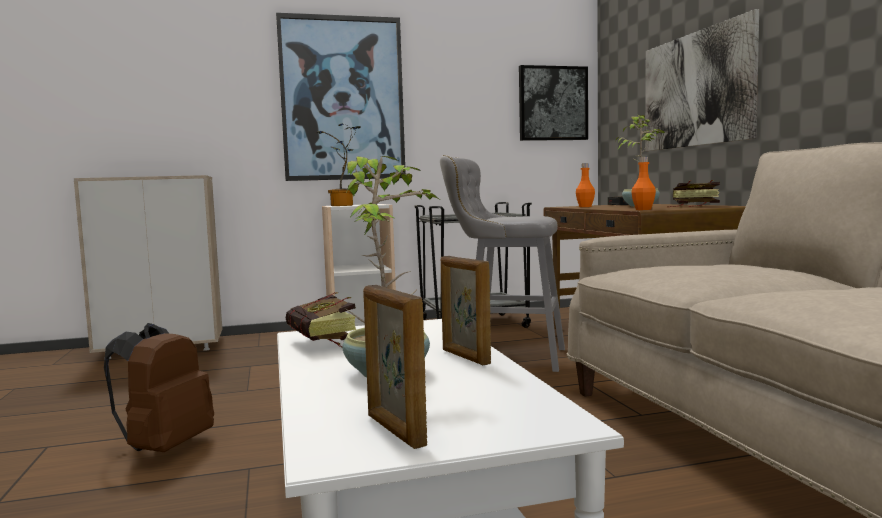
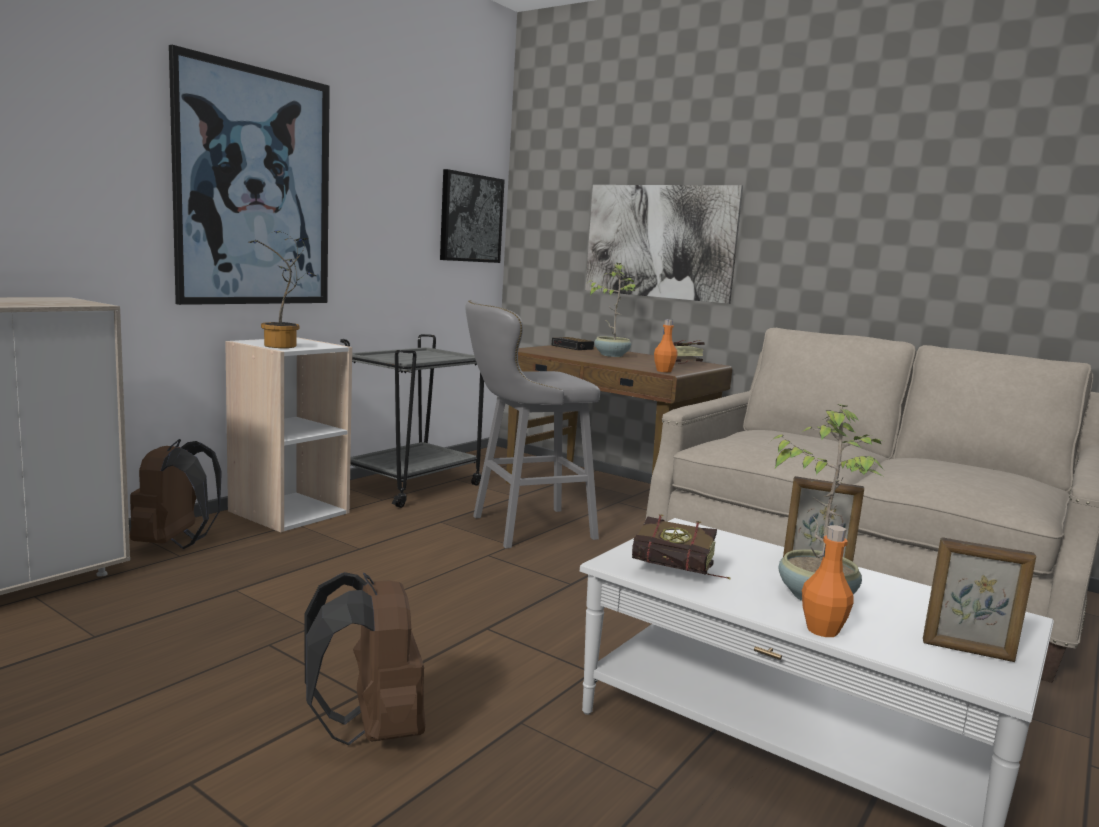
camera: 40 degrees left, 5 degrees up
orange bottle [576,163,595,207] -> orange bottle moved to [802,525,854,637]
none -> brown backpack [130,439,222,549]

